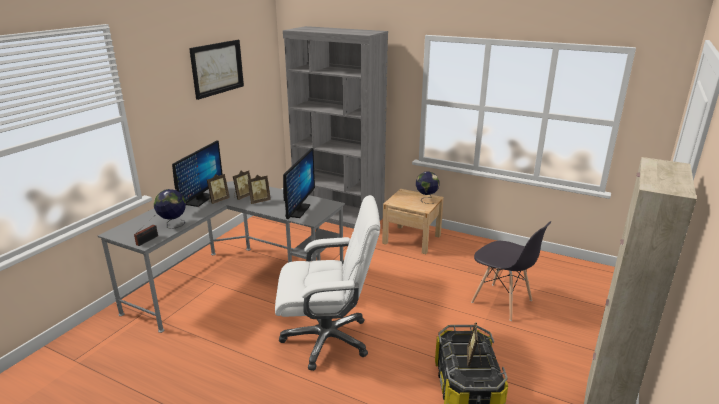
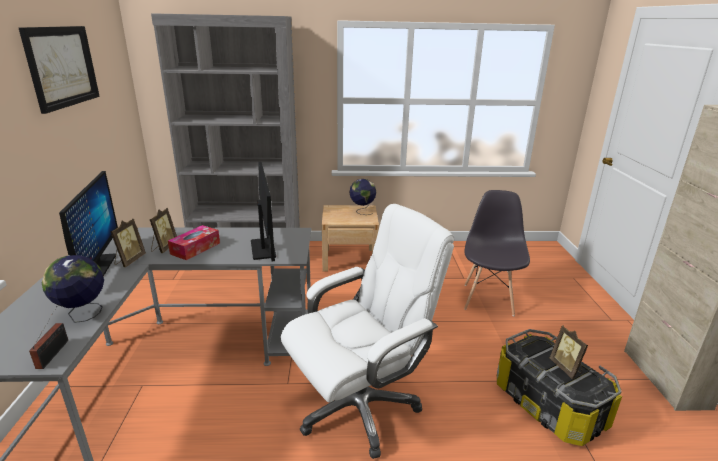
camera: 30 degrees left, 0 degrees up
picture frame [247,175,271,204] -> tissue box [168,225,220,260]
grey chair [471,221,552,321] -> grey chair turned 90 degrees counterclockwise [464,190,530,316]

